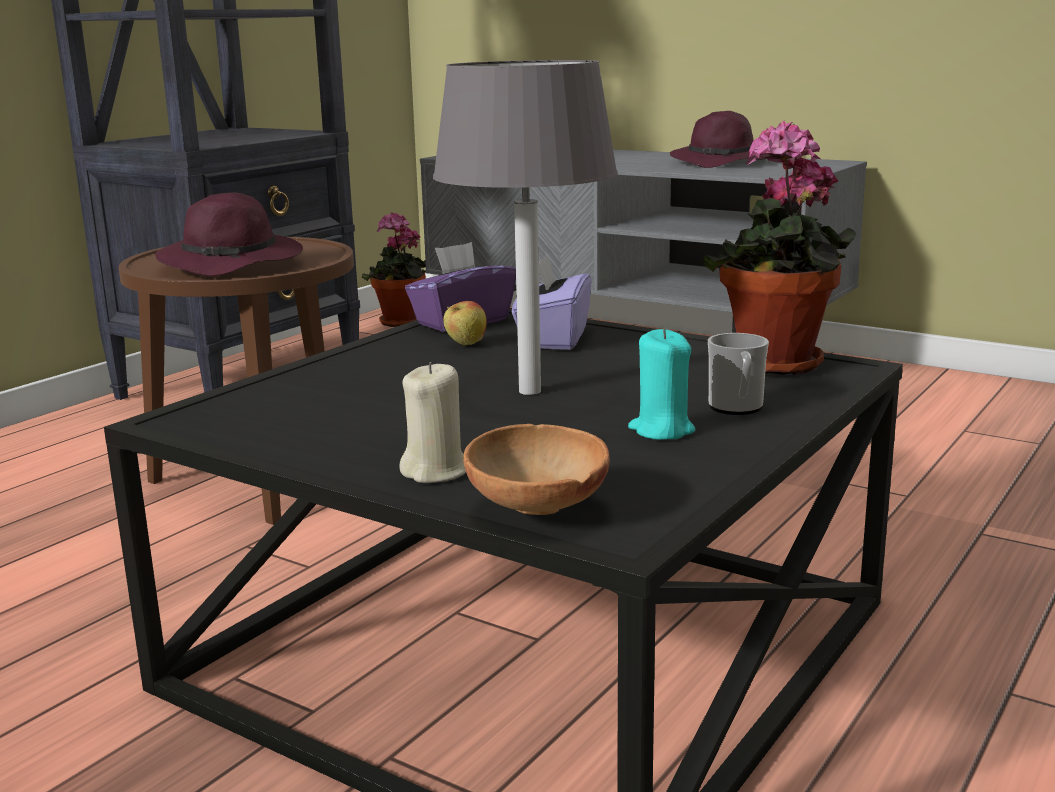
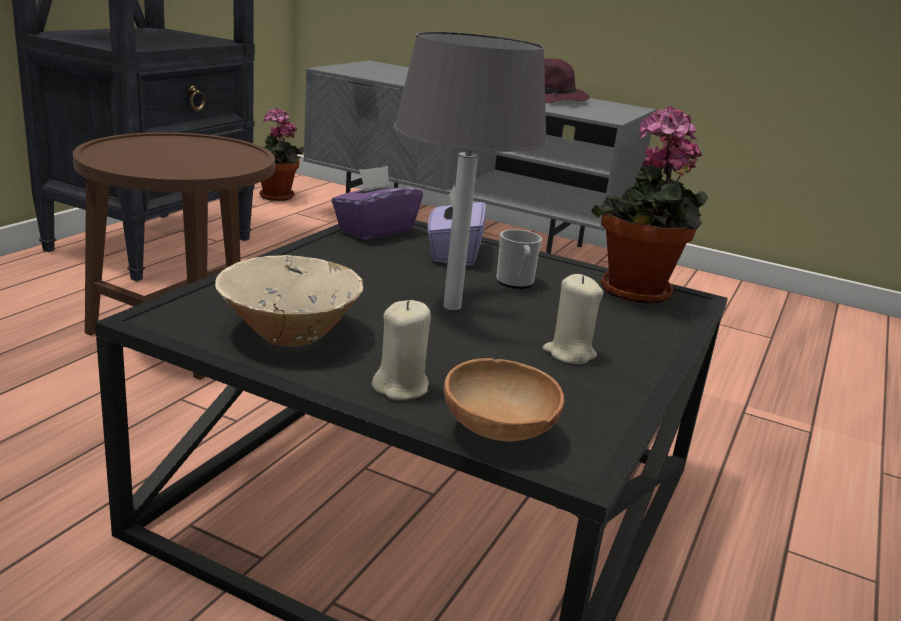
camera: 10 degrees left, 5 degrees up
purple hat [155,192,303,276] -> none
apple [443,301,487,346] -> none
turquoise candle [628,328,695,440] -> beige candle [543,274,604,364]
mug [708,333,769,415] -> mug moved to [496,230,542,289]
none -> beige bowl [215,255,363,347]

